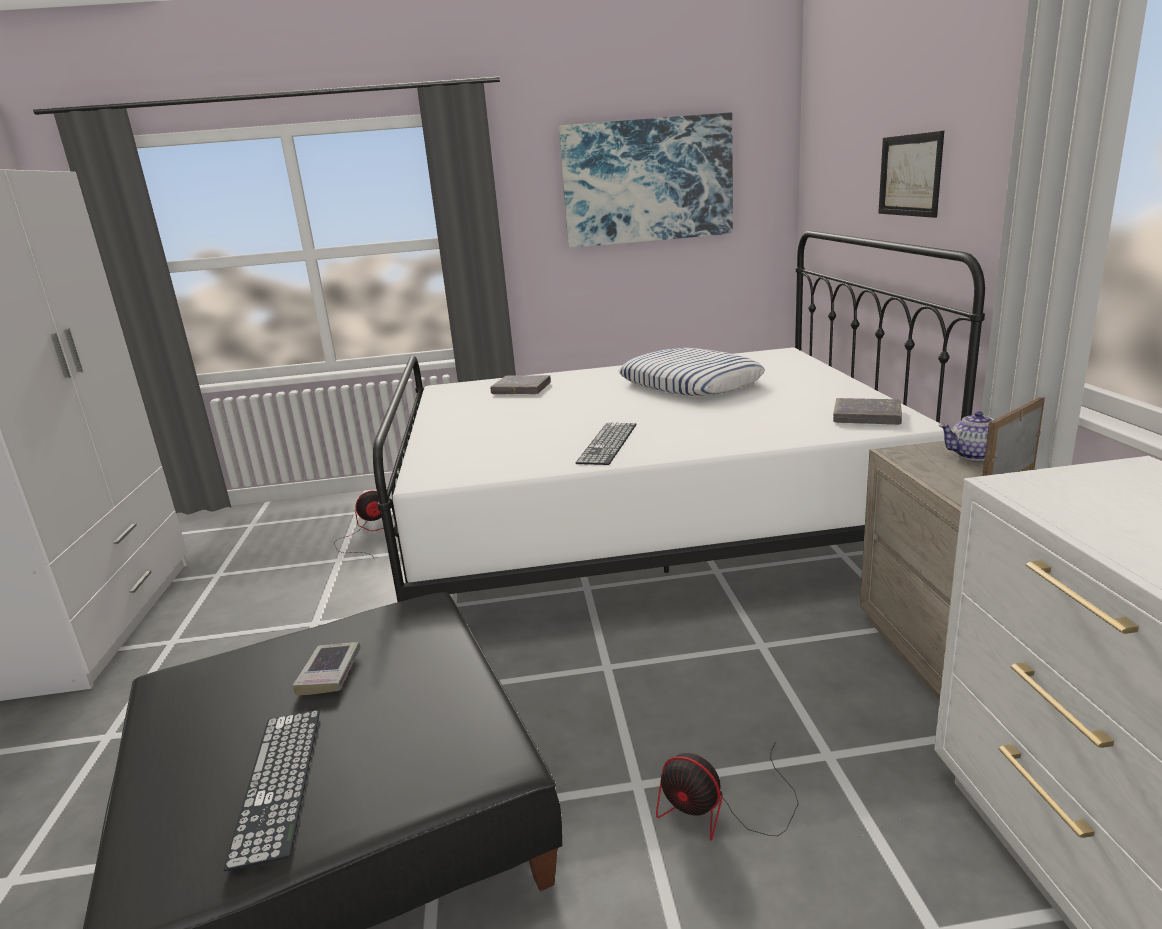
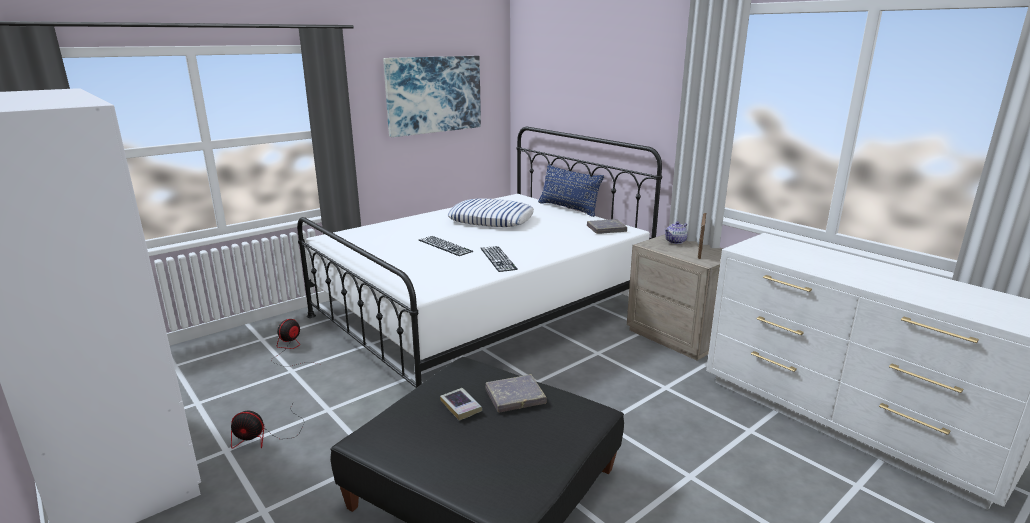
camera: 35 degrees left, 0 degrees up
keyboard [224,710,320,871] -> keyboard moved to [419,236,473,256]
grey book [490,375,551,394] -> grey book moved to [485,374,547,412]
fan [656,742,798,841] -> fan moved to [231,405,305,449]
picture [878,131,944,218] -> none
none -> blue pillow [538,164,604,217]

